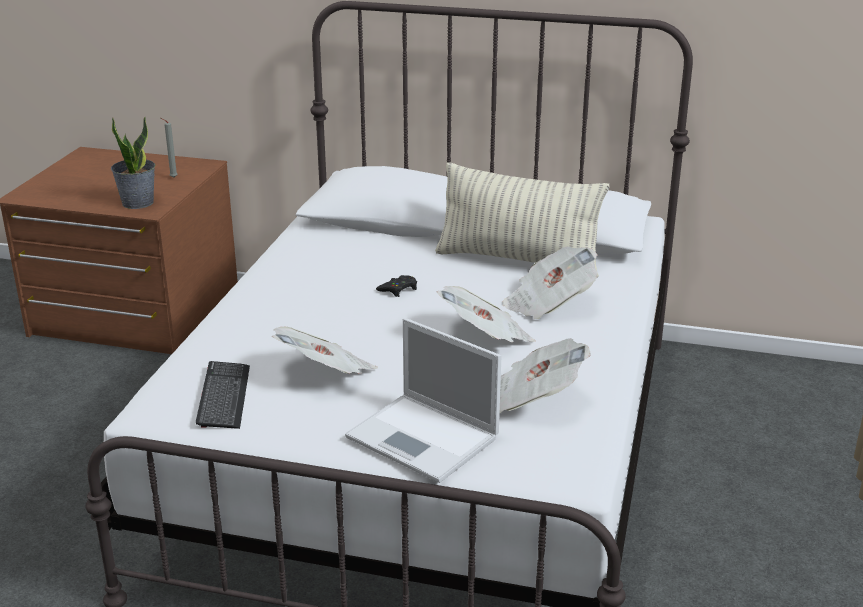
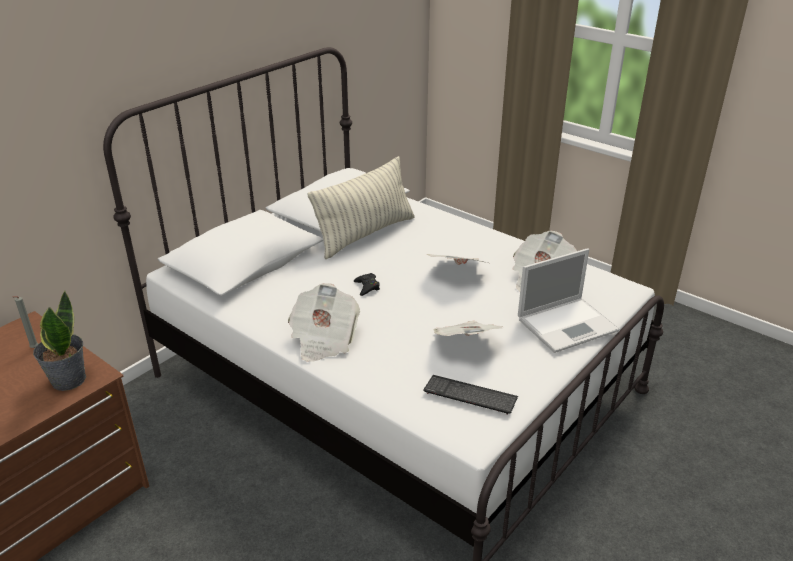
camera: 65 degrees left, 5 degrees up
newspaper [502,246,598,319] -> newspaper moved to [288,283,360,362]

